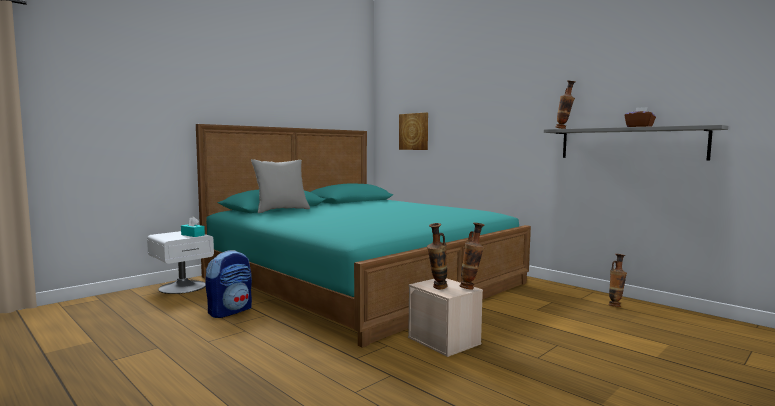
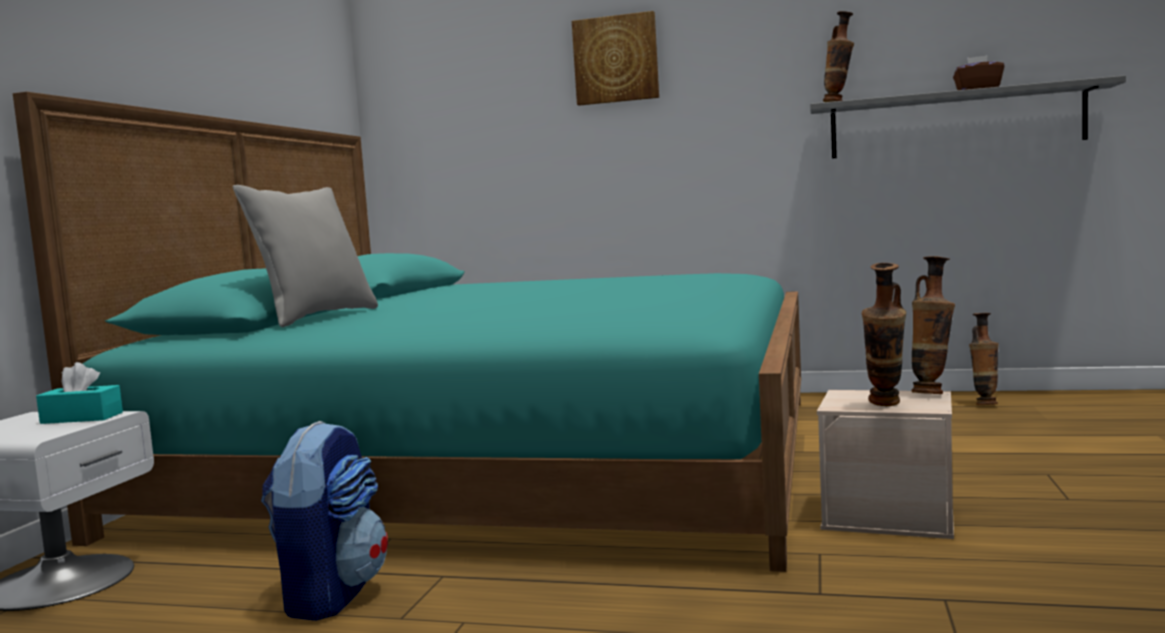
camera: 30 degrees left, 0 degrees up
picture [399,112,428,150] -> picture moved to [572,11,659,106]

